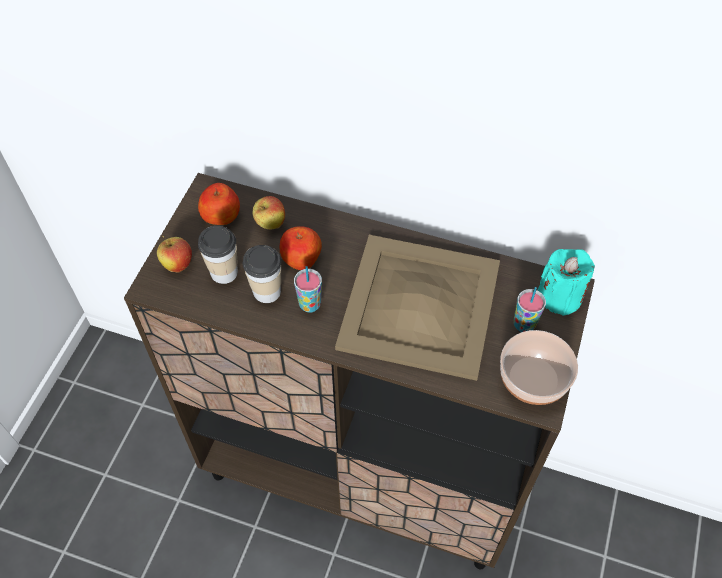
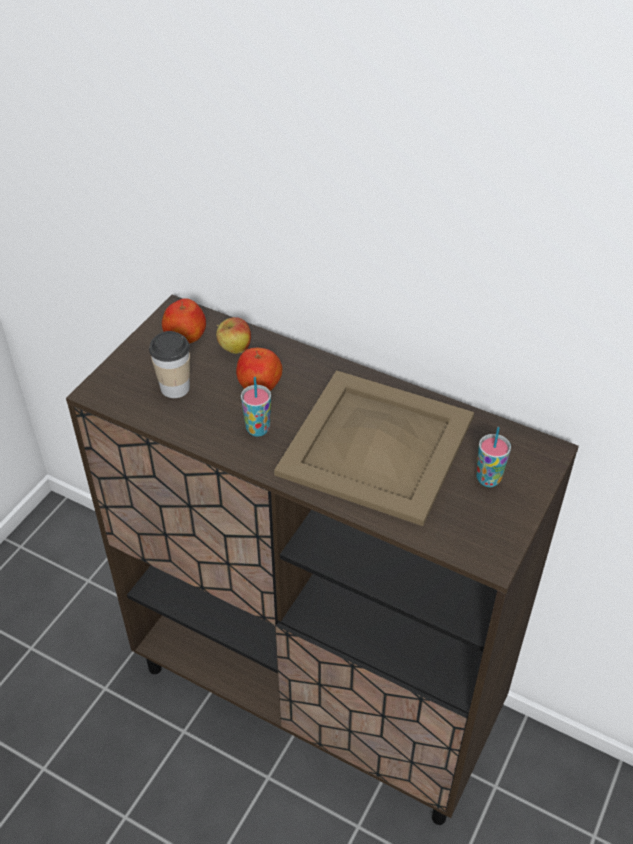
camera: 10 degrees right, 10 degrees down
apple [157,236,192,273] -> none
cup [243,245,281,303] -> none
bowl [500,330,578,405] -> none
turquoise candle [537,249,595,316] -> none

